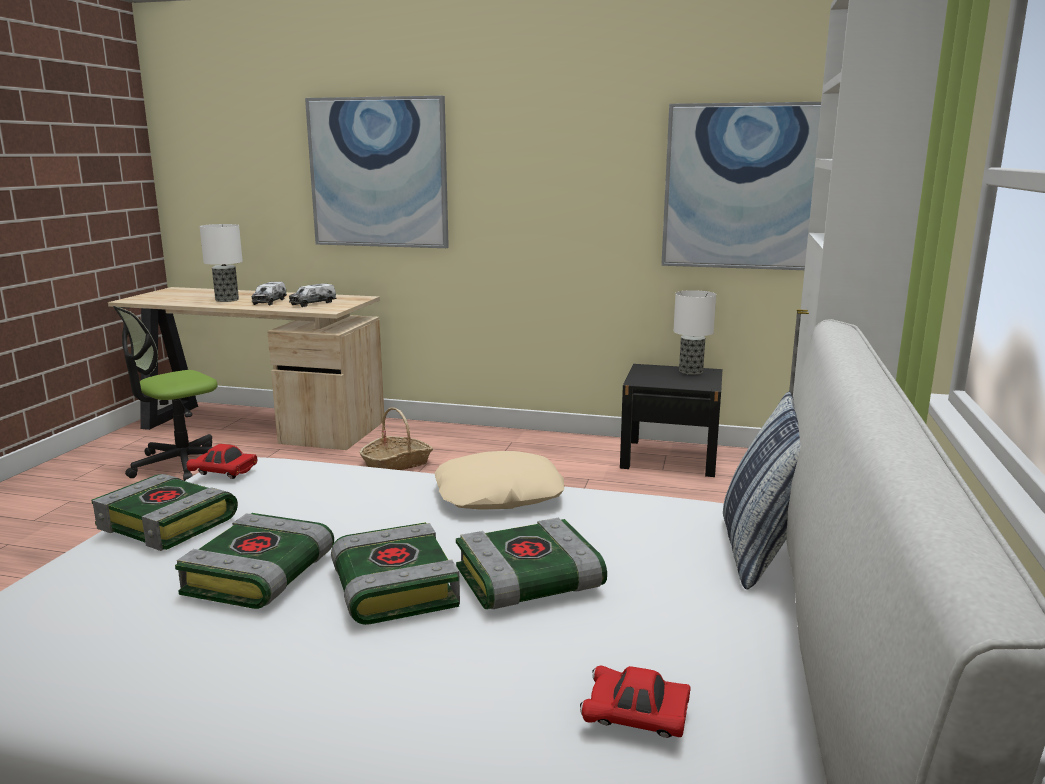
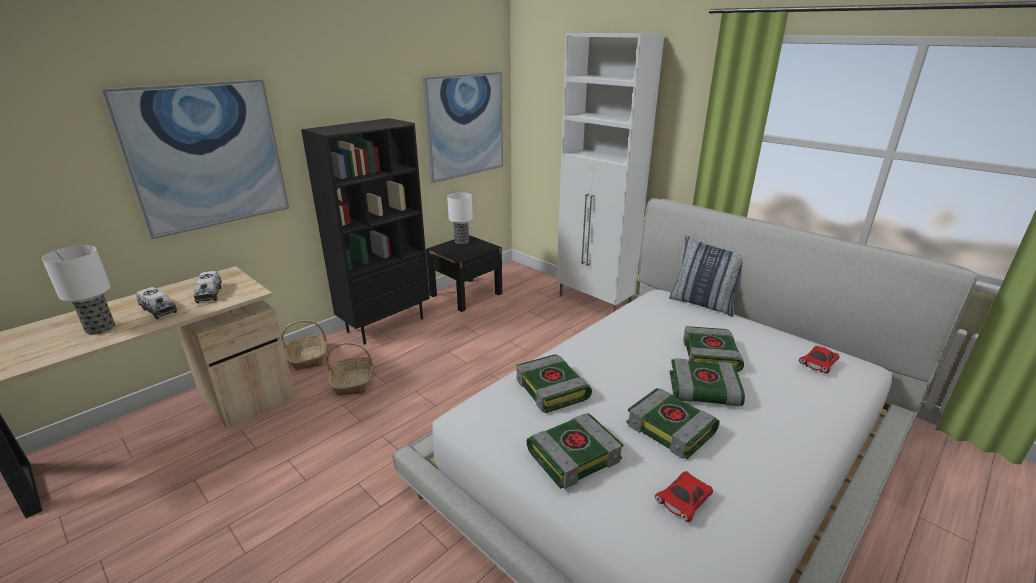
camera: 60 degrees left, 10 degrees up
office chair [113,306,218,481] -> none
red toy car [186,444,257,479] -> red toy car moved to [655,471,713,522]
beige pillow [435,451,564,510] -> none
none -> basket [281,320,327,370]
none -> black bookcase [301,118,430,344]
none -> book [517,354,592,413]

